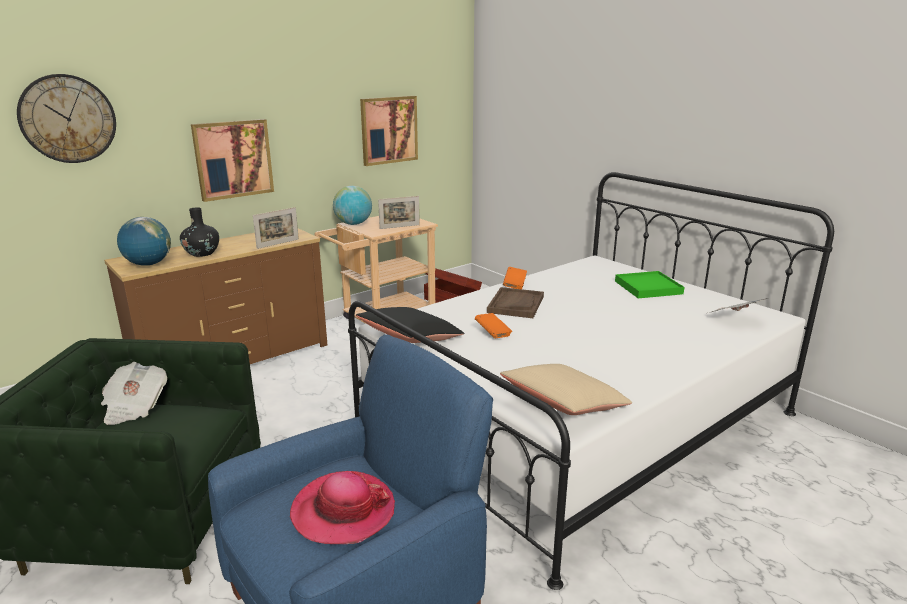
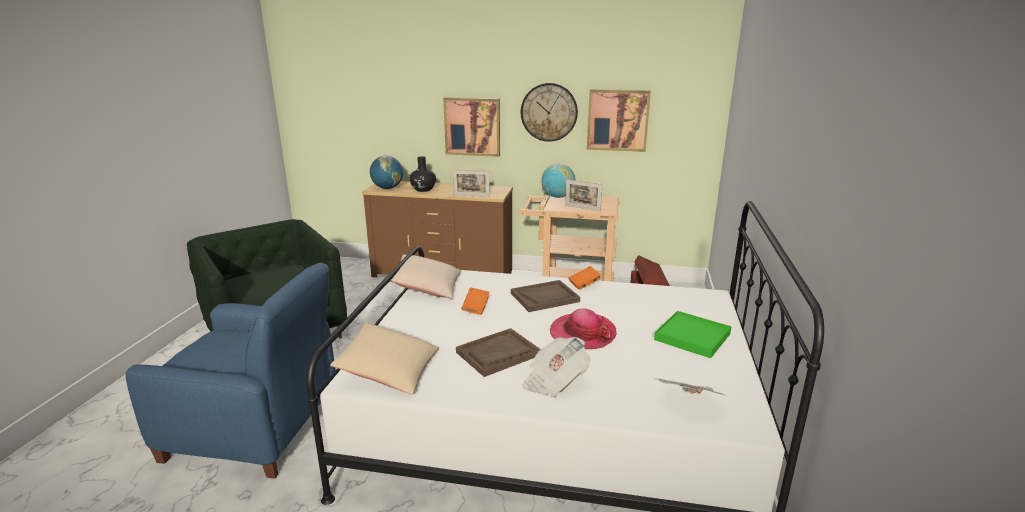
camera: 50 degrees right, 0 degrees up
wall clock [17,74,116,163] -> wall clock moved to [521,83,578,142]
newspaper [101,362,167,425] -> newspaper moved to [522,337,590,398]
hat [290,471,395,544] -> hat moved to [550,308,617,349]
black pillow [356,307,464,343] -> beige pillow [390,254,461,298]
none -> brown tray [456,328,541,377]

